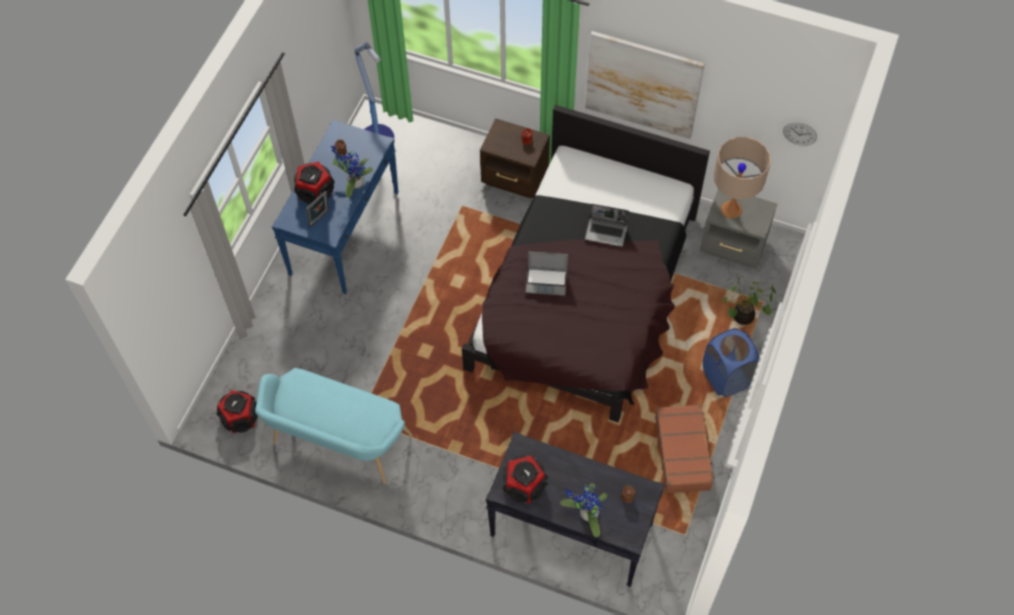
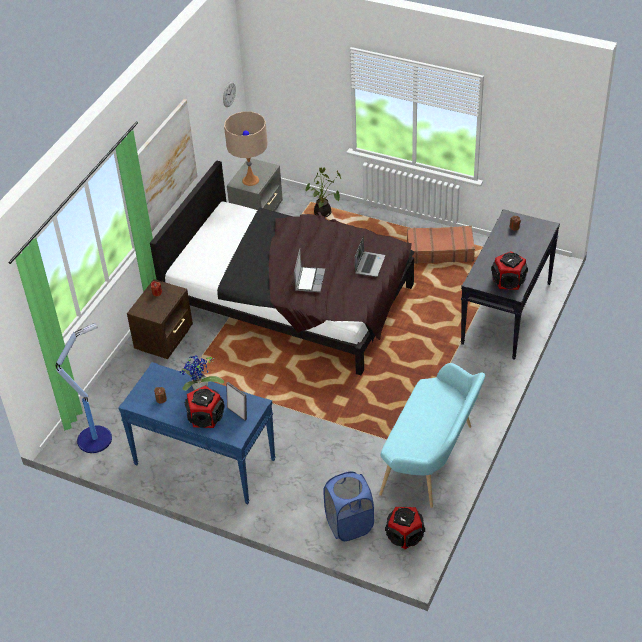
camera: 85 degrees left, 15 degrees down
potted plant [561,483,607,537] -> none
laptop [585,204,629,247] -> laptop moved to [355,236,385,277]
blue laundry basket [703,328,759,397] -> blue laundry basket moved to [323,472,374,541]

